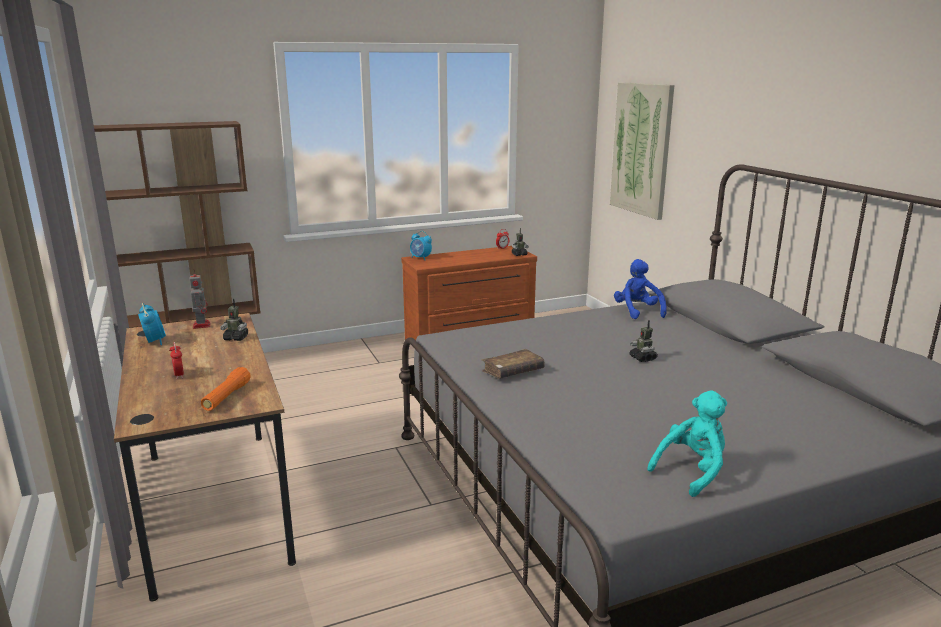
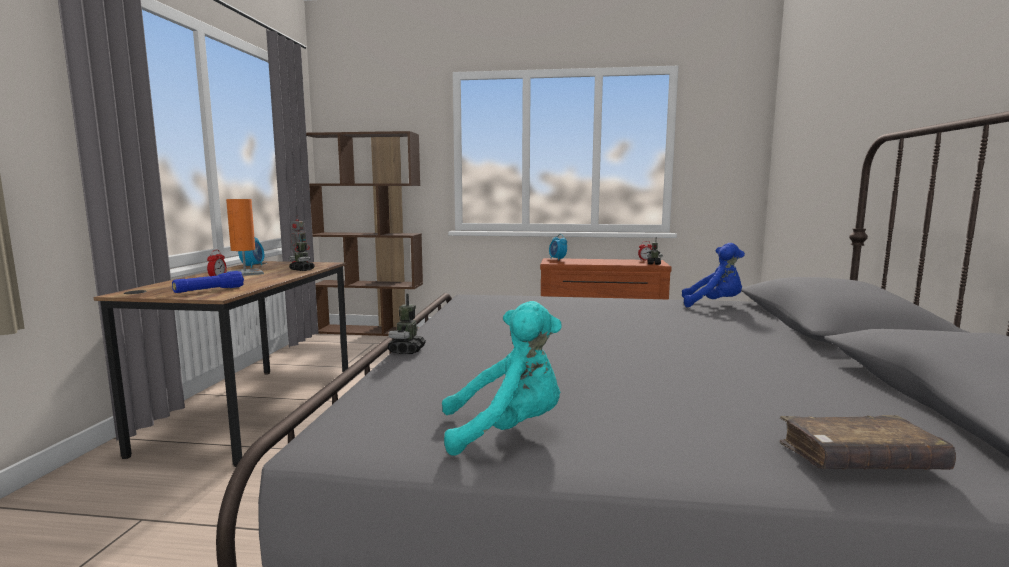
camera: 30 degrees right, 10 degrees down
orange flashlight [201,367,251,411] -> blue flashlight [172,271,244,293]
brown book [482,349,545,379] -> brown book moved to [779,415,956,470]
picture [610,82,674,220] -> none
blue plush toy [614,259,667,319] -> blue plush toy turned 90 degrees clockwise [682,243,745,307]
toy robot [629,320,658,362] -> toy robot moved to [387,293,426,354]
none -> orange table lamp [226,199,264,276]

